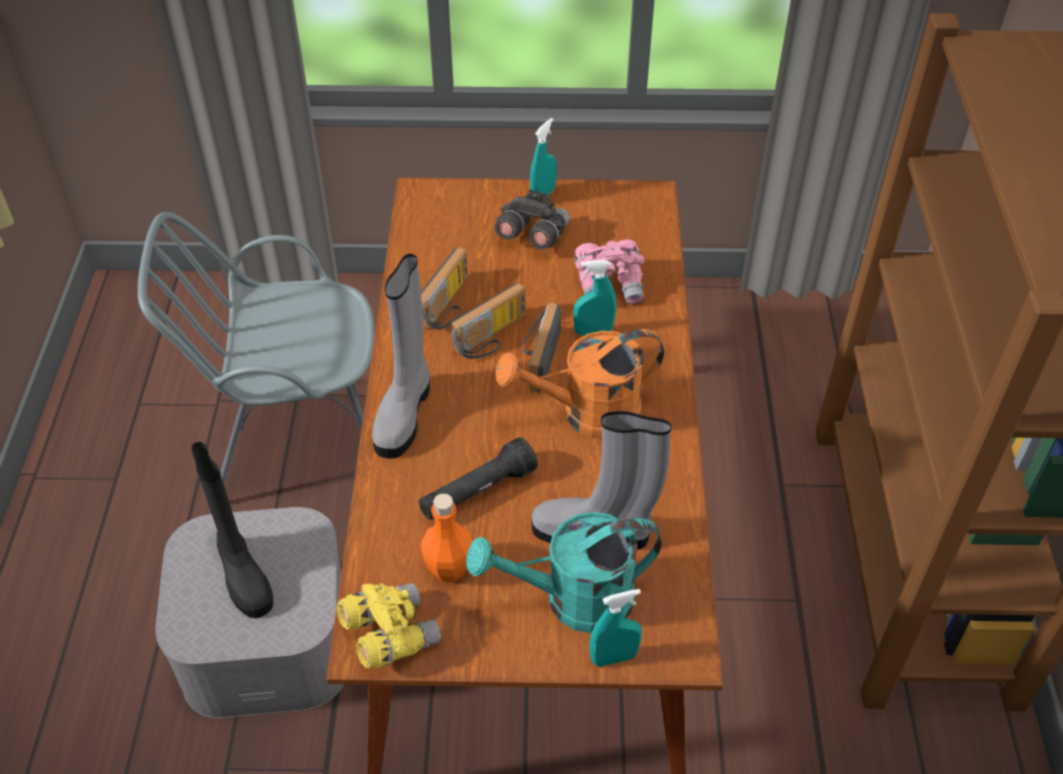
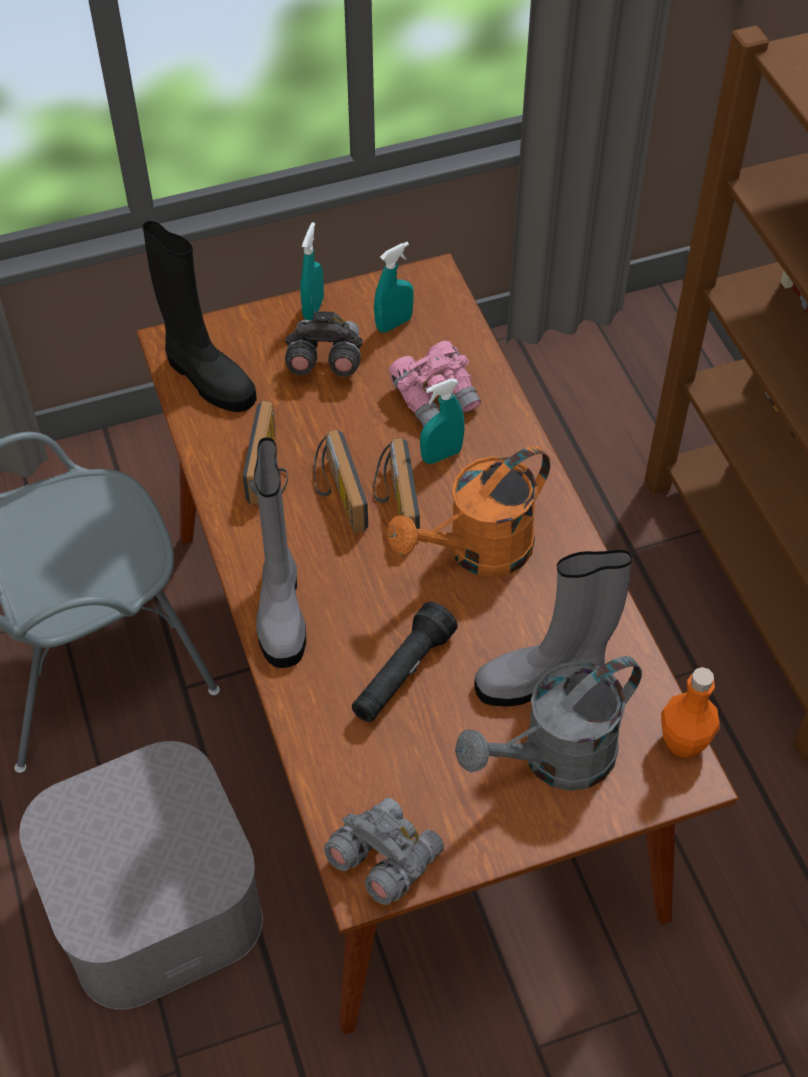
camera: 20 degrees left, 5 degrees up
black boot [191,442,273,618] -> black boot moved to [142,221,257,412]
yellow binoculars [337,583,441,668] -> grey binoculars [324,798,444,905]
orange bottle [420,494,472,582] -> orange bottle moved to [661,667,719,758]
radio [451,282,526,359] -> radio turned 135 degrees clockwise [314,429,368,534]
turquoise watering can [466,512,662,633] -> grey watering can [455,656,642,791]
turquoise spray bottle [590,589,642,667] -> turquoise spray bottle moved to [374,242,414,332]

